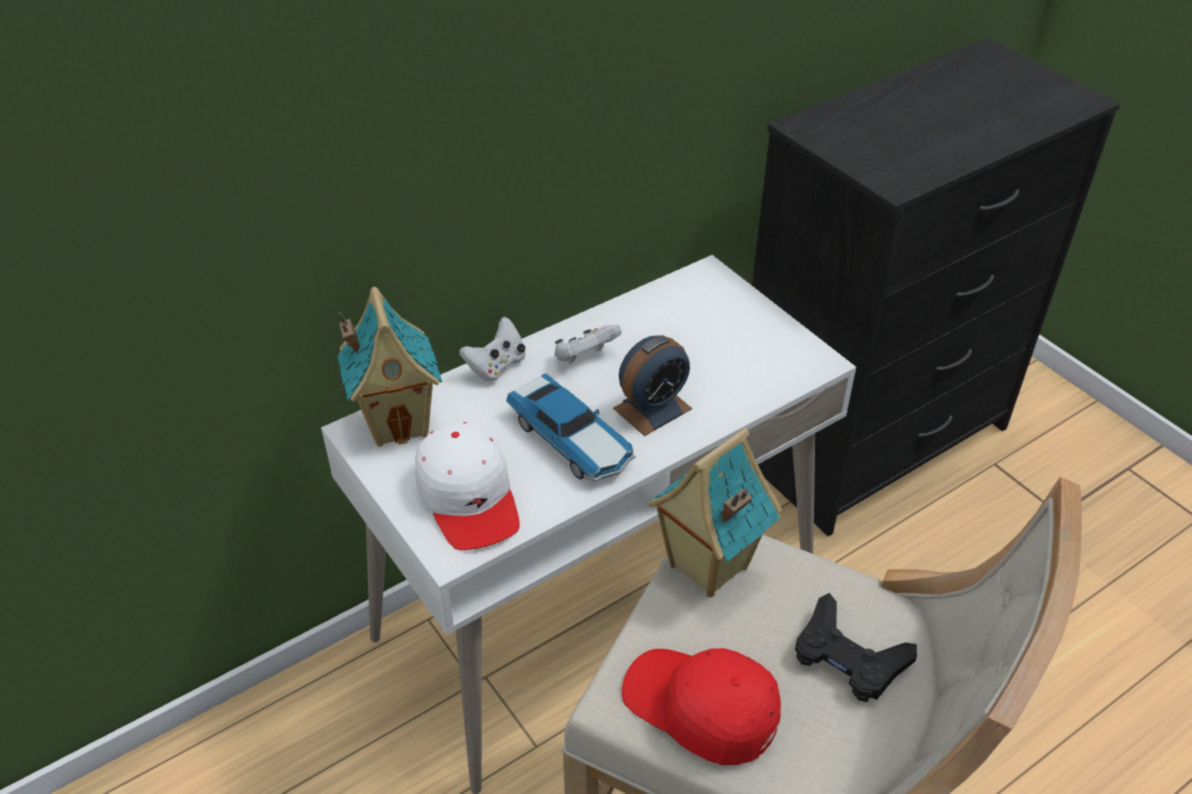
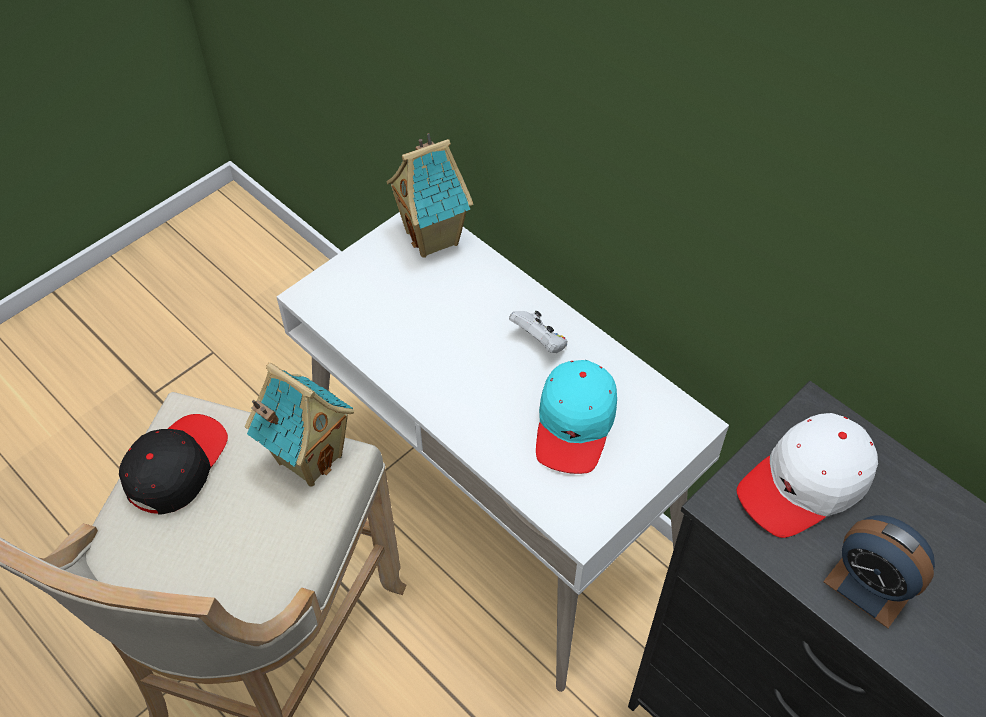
camera: 80 degrees right, 10 degrees up
white cap [415,422,520,550] -> white cap moved to [737,413,878,538]
white game controller [459,317,525,382] -> none
toy car [506,373,636,482] -> none
alarm clock [613,335,692,436] -> alarm clock moved to [823,515,935,628]
red cap [622,648,781,765] -> black cap [119,414,228,514]
black game controller [795,593,917,702] -> none
none -> turquoise cap [536,360,617,474]

